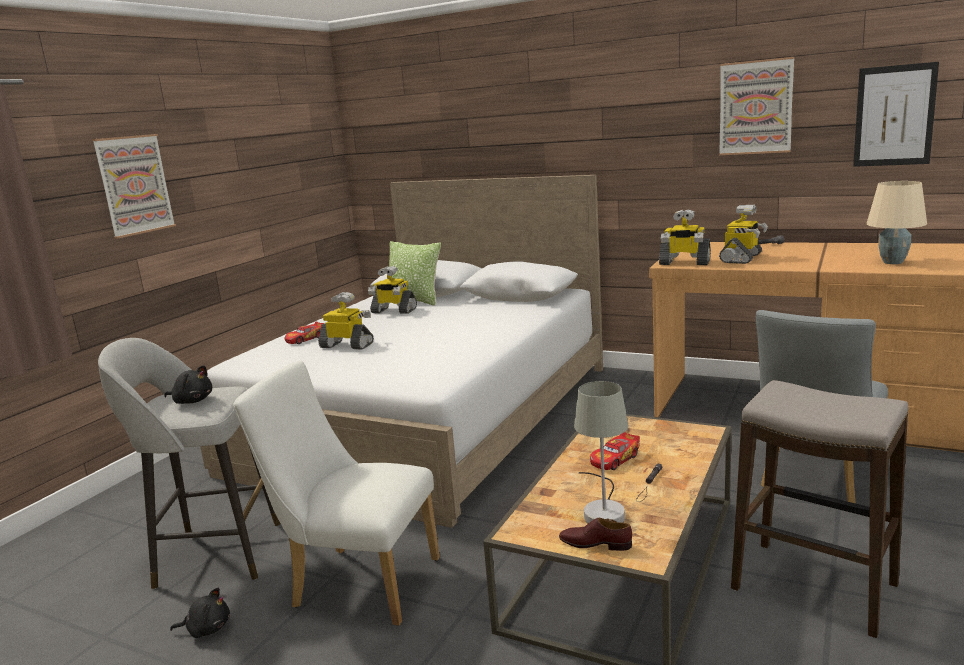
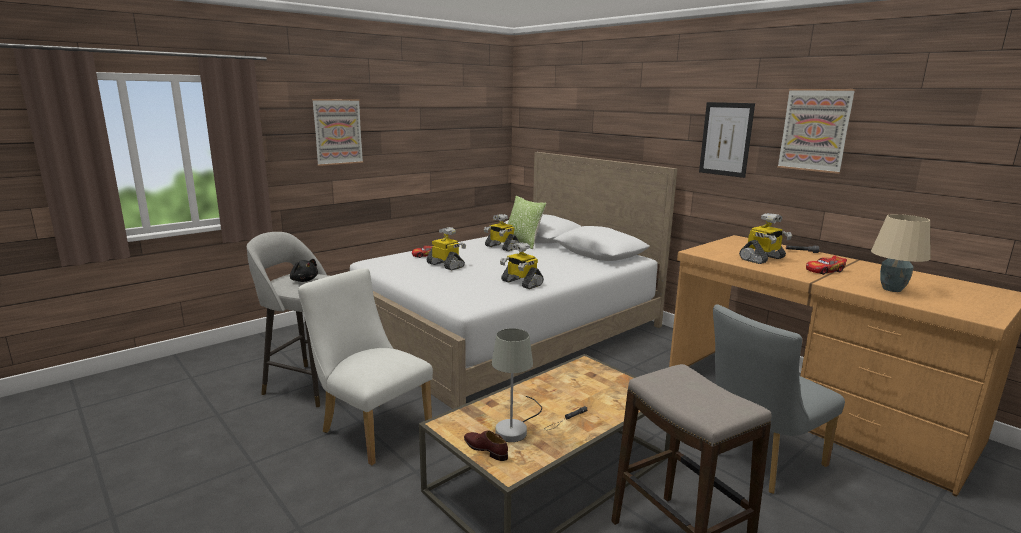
camera: 20 degrees right, 0 degrees up
black plush toy [170,588,230,638] -> none
toy car [590,432,640,470] -> toy car moved to [806,255,847,275]
toy robot [659,209,711,265] -> toy robot moved to [500,242,544,289]
picture [853,62,939,167] -> picture moved to [699,102,755,178]

